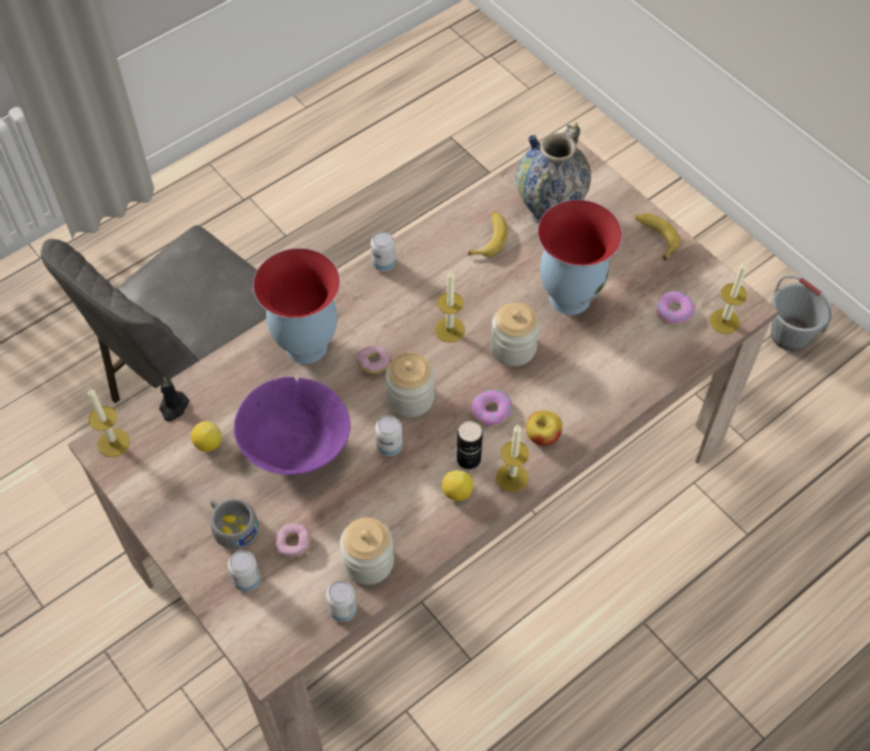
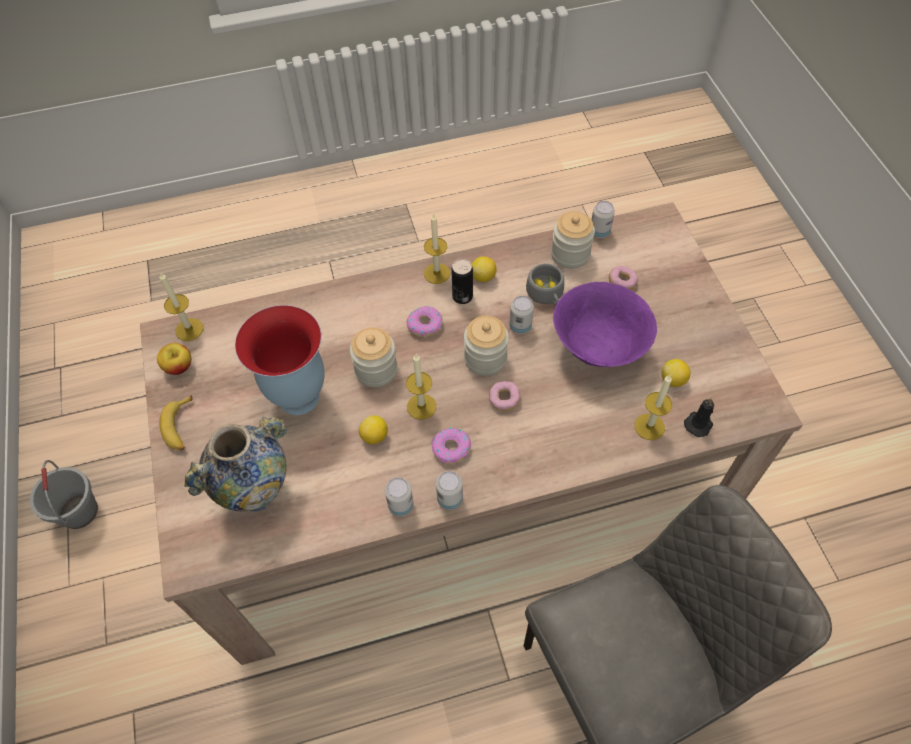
camera: 155 degrees left, 0 degrees up
candle [88,388,130,457] -> candle moved to [635,375,672,440]
grey cup [210,499,259,549] -> grey cup moved to [526,263,564,306]
can [228,550,261,592] -> can moved to [385,477,414,516]
vase [253,248,340,364] -> none
banana [468,211,507,257] -> none
apple [526,411,563,446] -> apple moved to [157,343,191,375]
donut [656,291,695,326] -> donut moved to [432,427,471,464]
none -> lemon [359,415,388,445]

